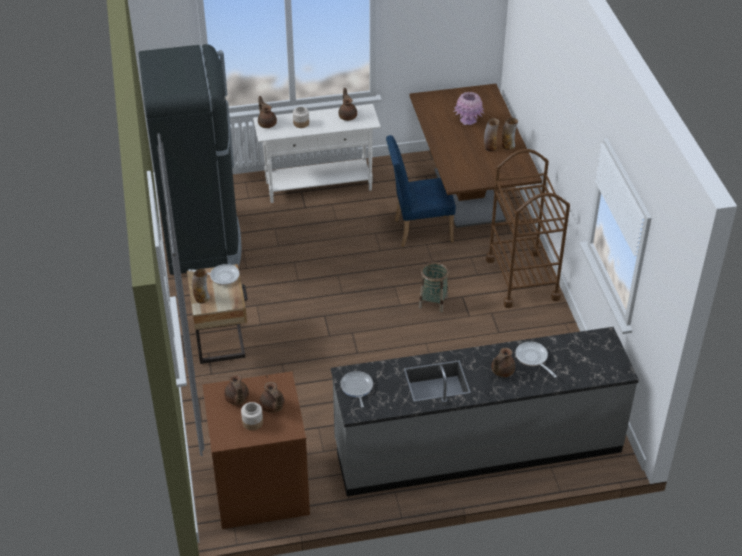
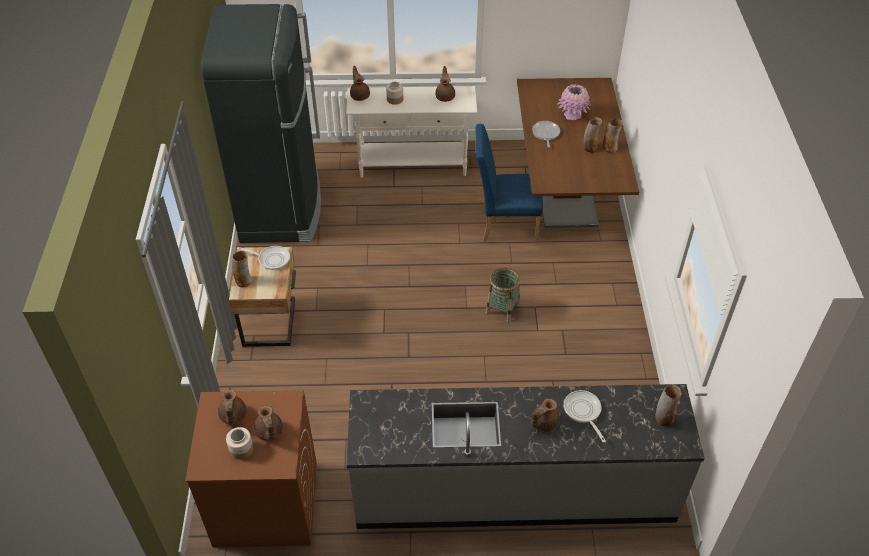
camera: 10 degrees right, 5 degrees up
frying pan [340,371,373,408] -> frying pan moved to [532,121,560,148]
brown cart [486,149,570,308] -> none
none -> vase [655,384,682,426]

